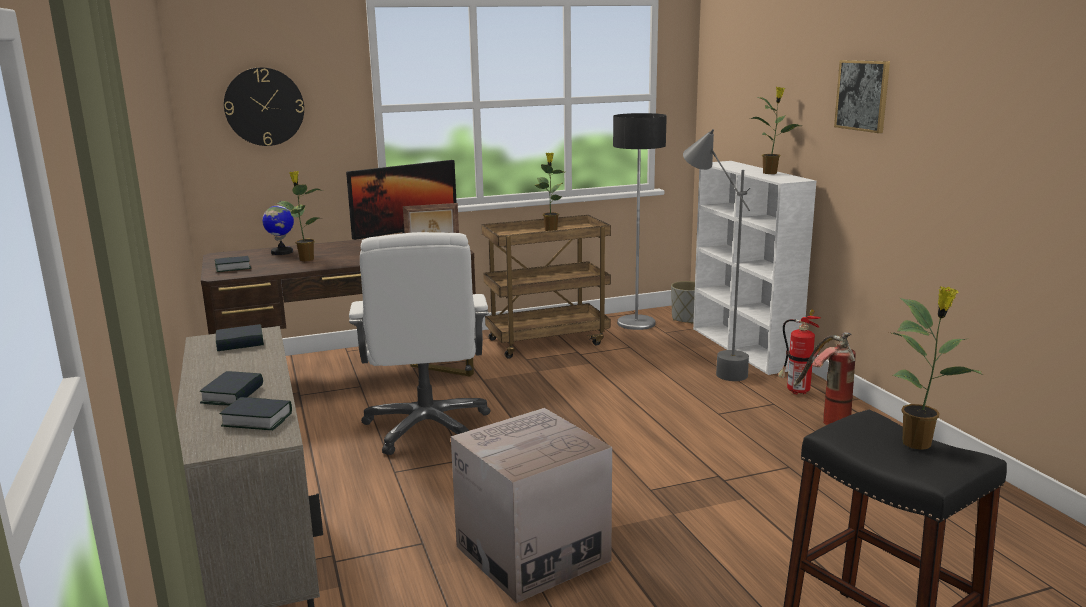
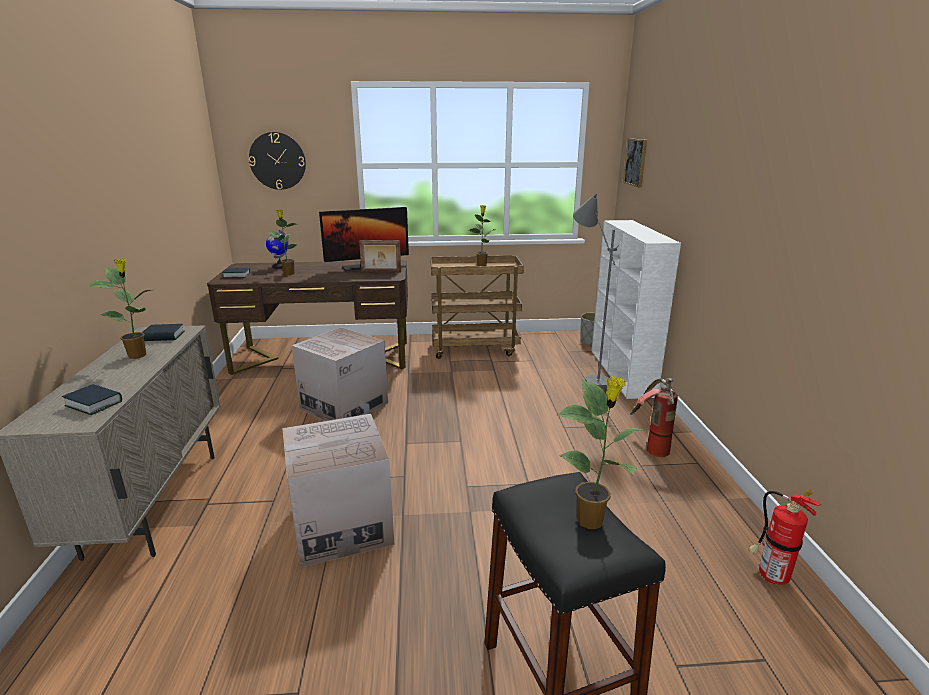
camera: 15 degrees right, 5 degrees up
book [200,371,263,405] -> none
white office chair [349,232,491,455] -> cardboard box [292,327,388,421]
floor lamp [613,113,667,330] -> none
potted plant [750,87,801,174] -> potted plant moved to [87,258,152,359]
fire extinguisher [778,309,821,395] -> fire extinguisher moved to [748,489,821,585]
picture [834,60,890,133] -> picture moved to [623,138,647,188]

